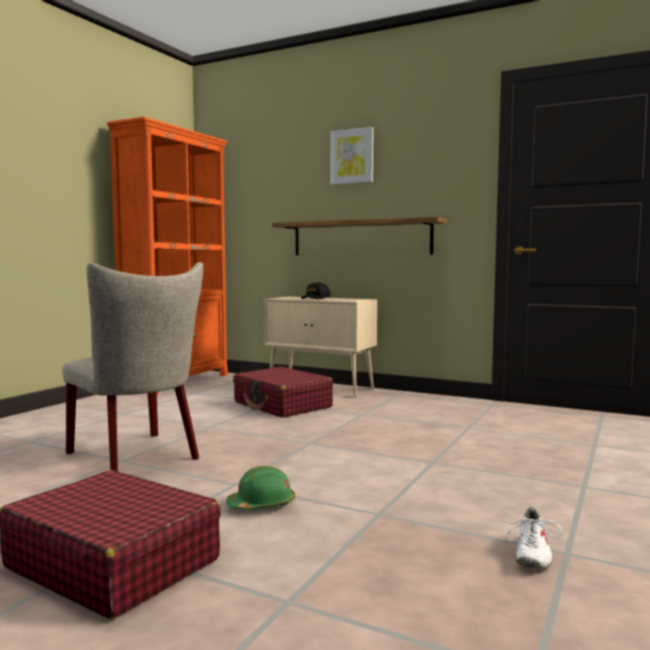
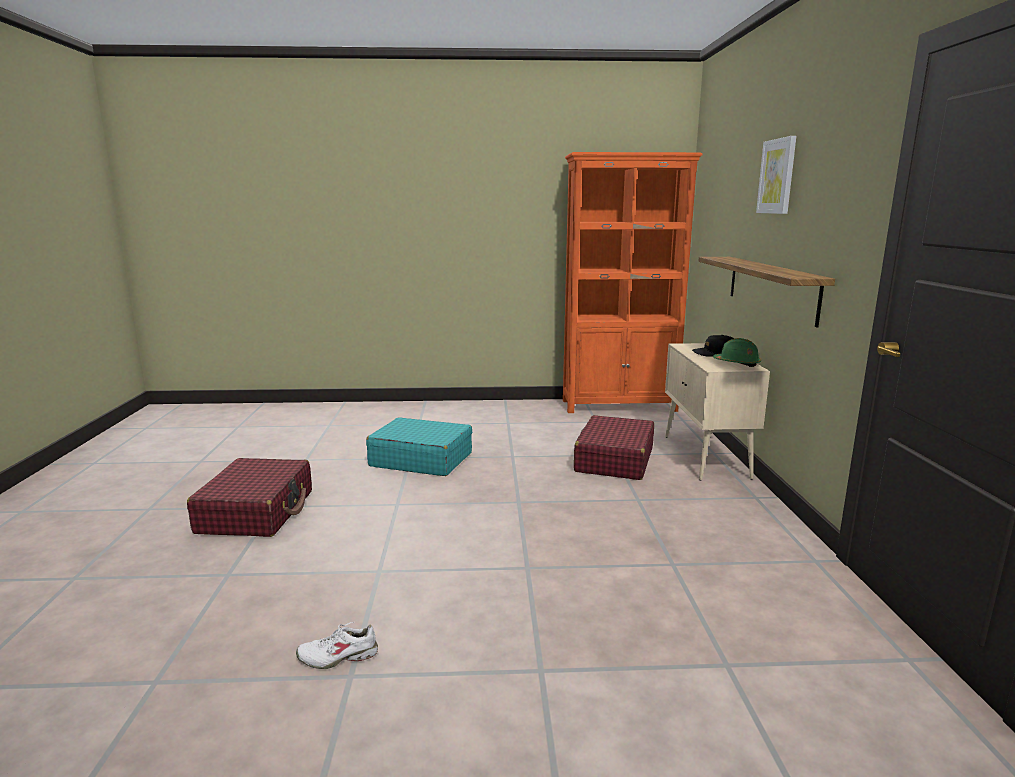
camera: 60 degrees right, 10 degrees up
beige chair [62,262,203,471] -> turquoise suitcase [366,417,472,476]
green hard hat [226,466,295,509] -> green hard hat moved to [713,338,761,367]

